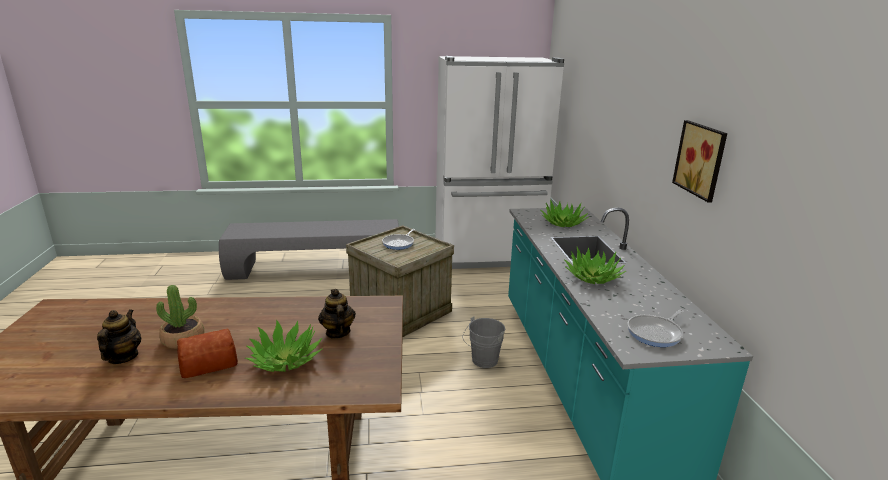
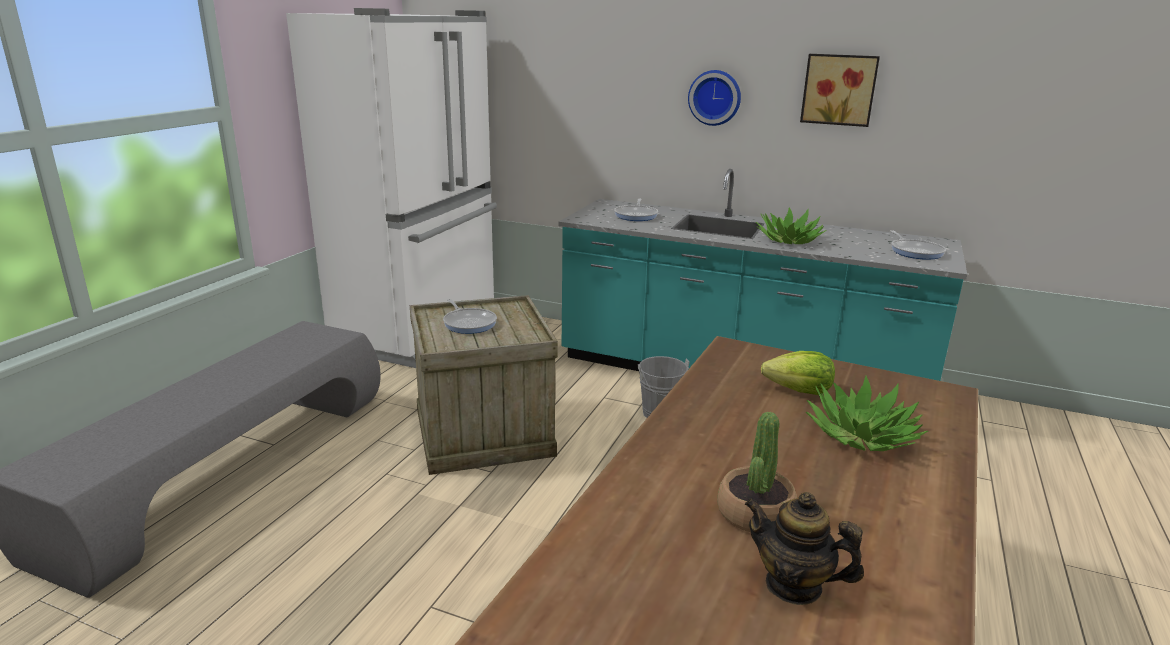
camera: 60 degrees left, 0 degrees up
bread [177,329,238,378] -> none
teapot [318,289,356,339] -> lettuce [761,351,835,395]
potted plant [541,200,588,227] -> frying pan [614,199,658,221]
none -> wall clock [688,70,741,126]

